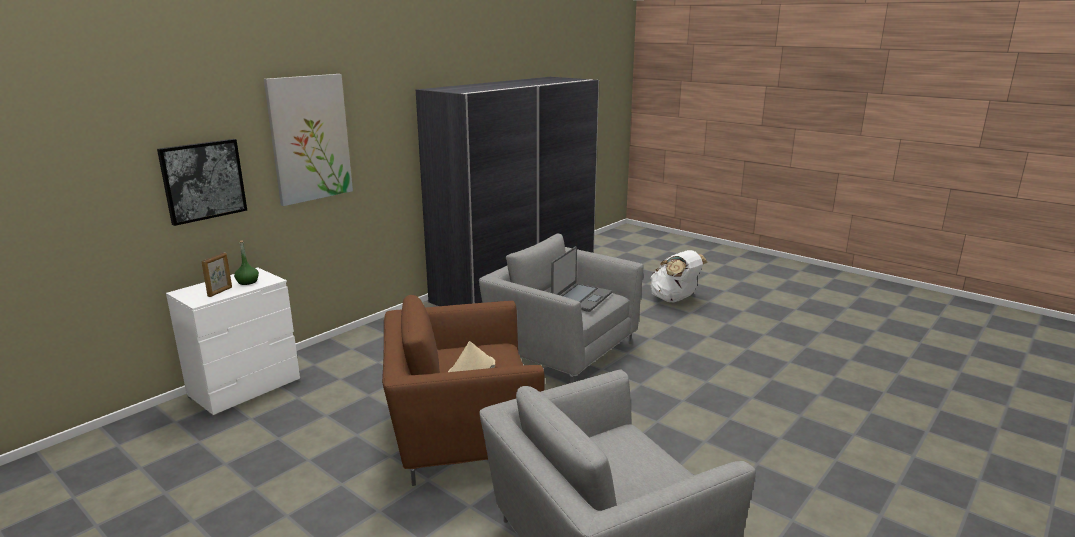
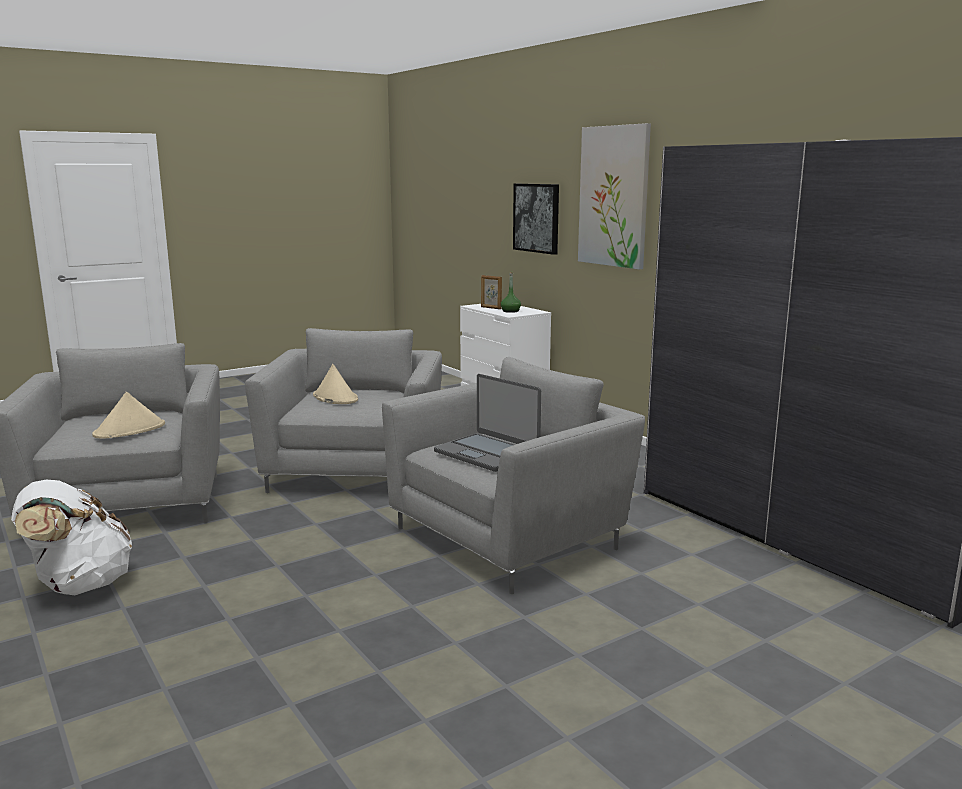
camera: 105 degrees right, 5 degrees down
brown armchair [382,295,545,486] -> grey armchair [245,328,442,493]
white backpack [650,250,708,302] -> white backpack moved to [11,480,132,595]
none -> beige hat [92,392,165,439]

